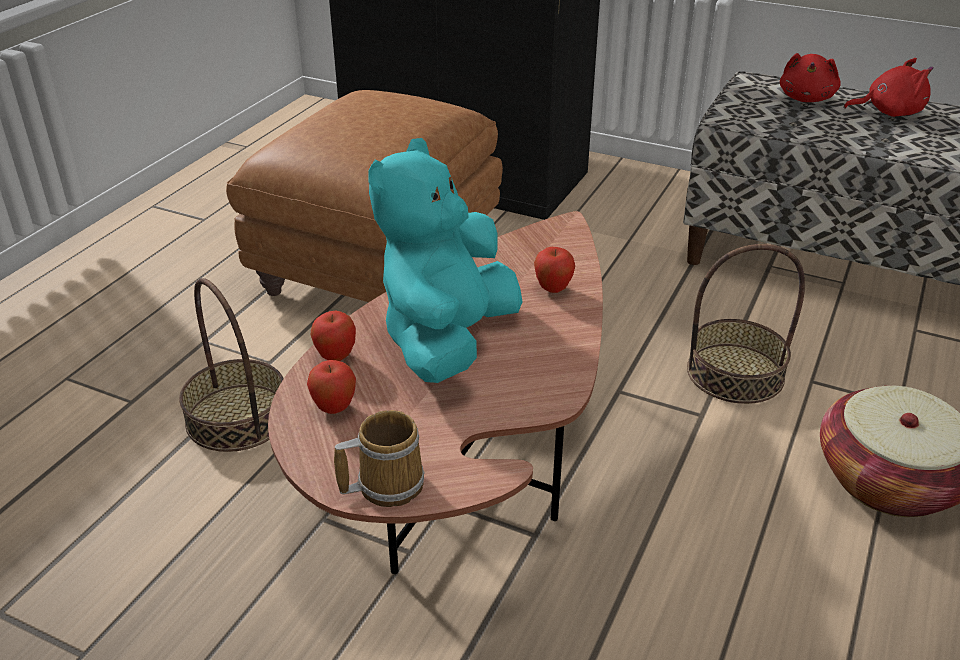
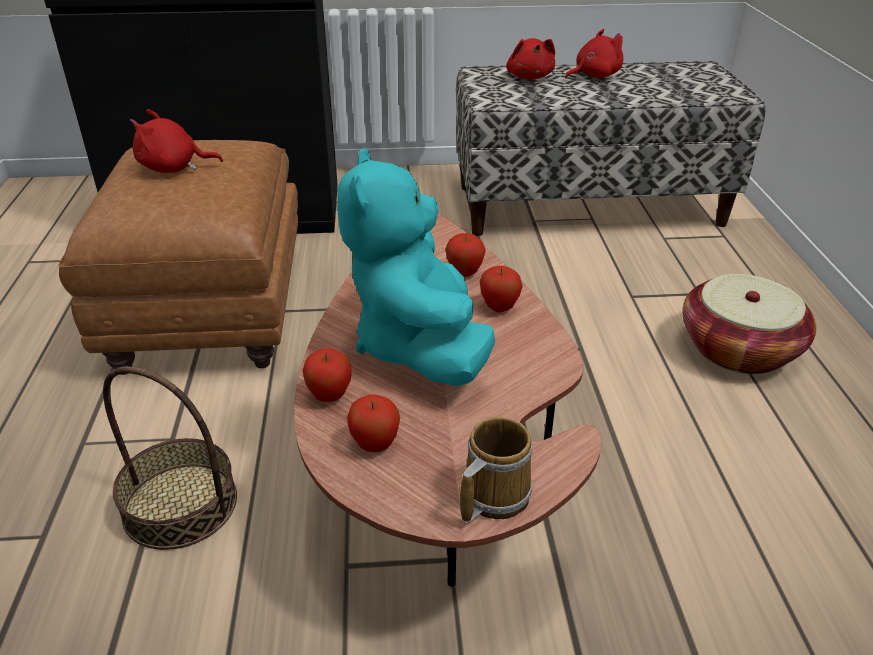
camera: 30 degrees left, 0 degrees up
basket [687,244,805,404] -> none
none -> red plush toy [130,109,223,173]
none -> apple [480,266,522,313]

